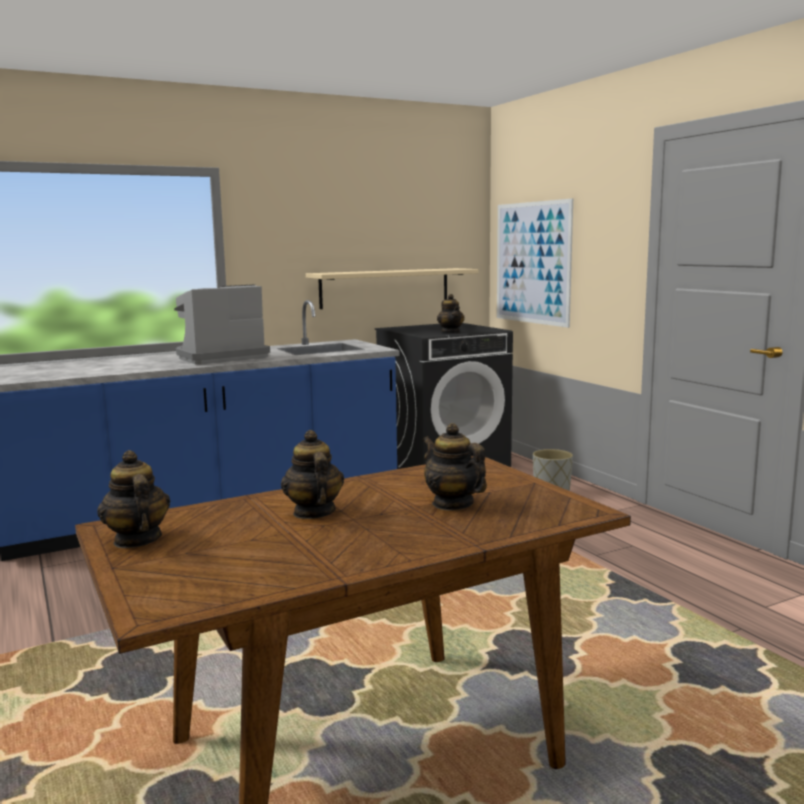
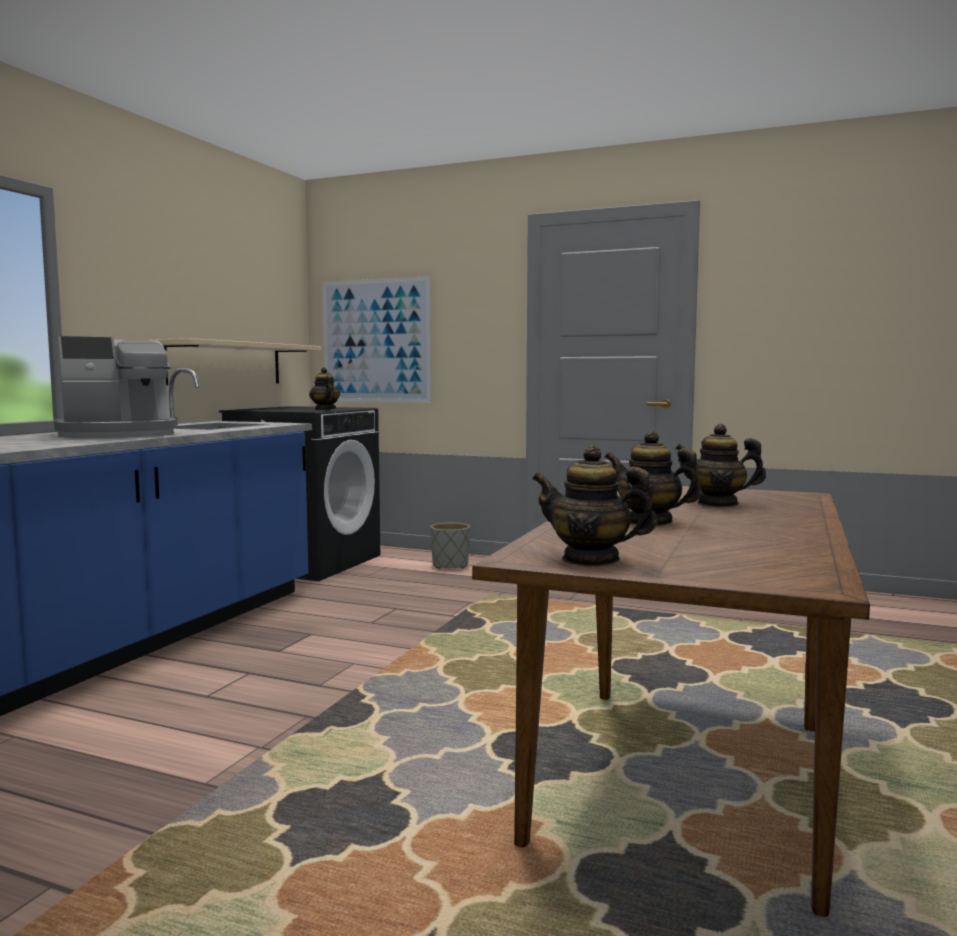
camera: 40 degrees left, 5 degrees down
coffee machine [174,284,270,364] -> coffee machine turned 135 degrees counterclockwise [54,336,177,438]
teapot [437,294,464,333] -> teapot turned 150 degrees counterclockwise [309,367,340,410]

